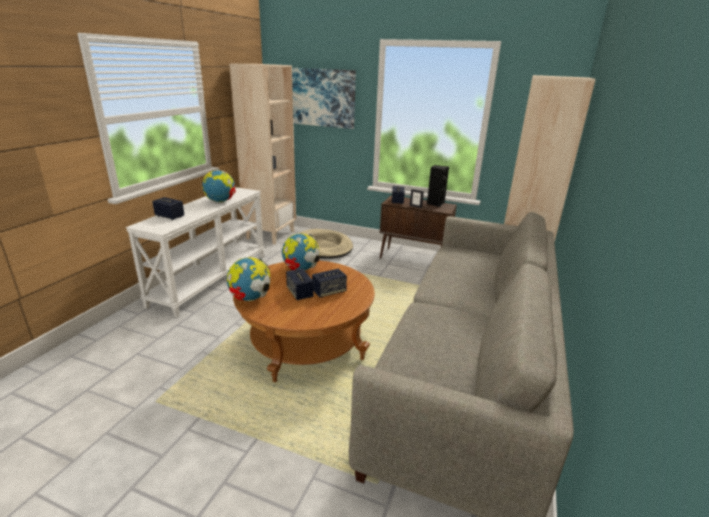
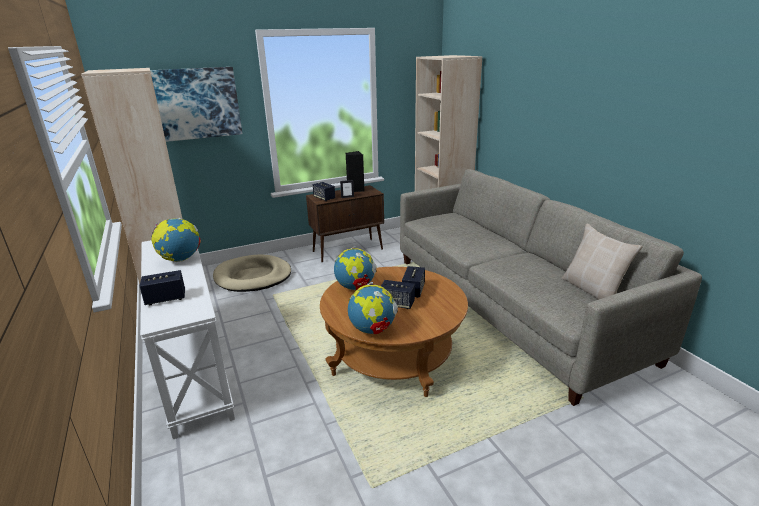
camera: 45 degrees left, 0 degrees up
none -> beige pillow [561,223,643,300]

